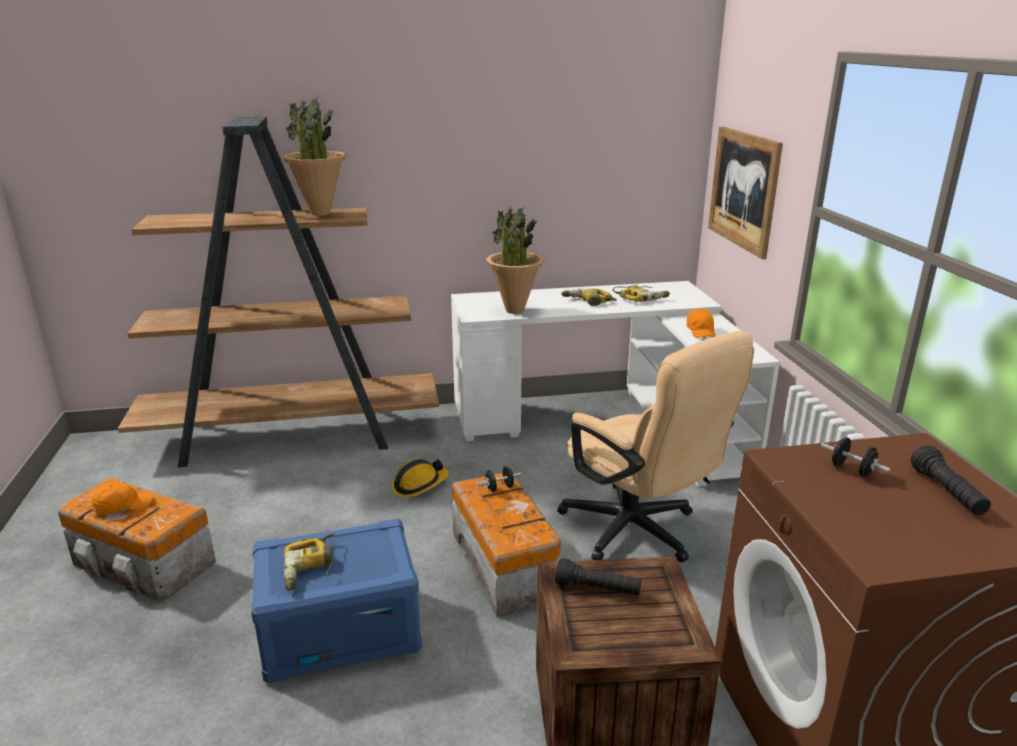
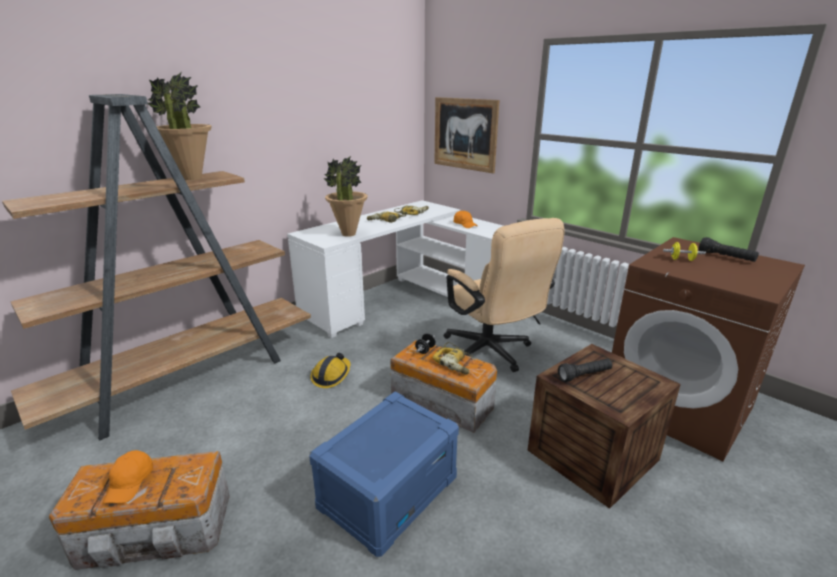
camera: 35 degrees left, 0 degrees up
orange cap [91,482,153,514] -> orange cap turned 150 degrees clockwise [102,450,153,503]
power drill [284,532,335,591] -> power drill moved to [433,342,475,374]
beige office chair [557,331,754,562] -> beige office chair turned 45 degrees clockwise [443,218,565,372]
black dumbbell [821,437,891,477] -> yellow dumbbell [663,242,706,261]

